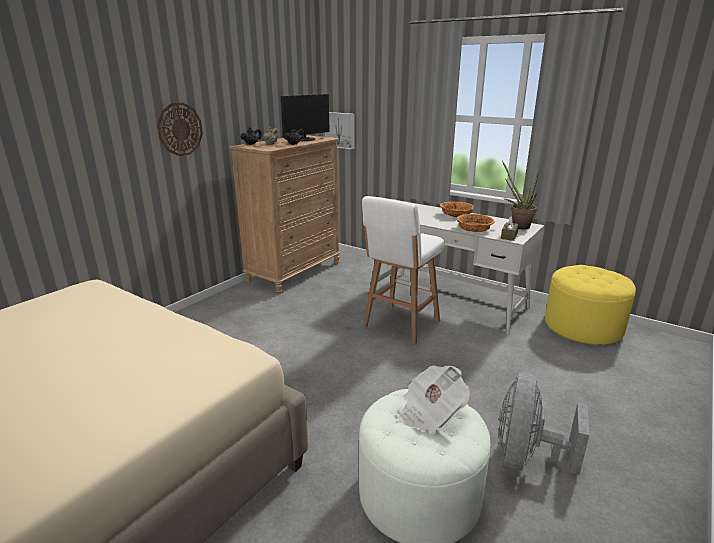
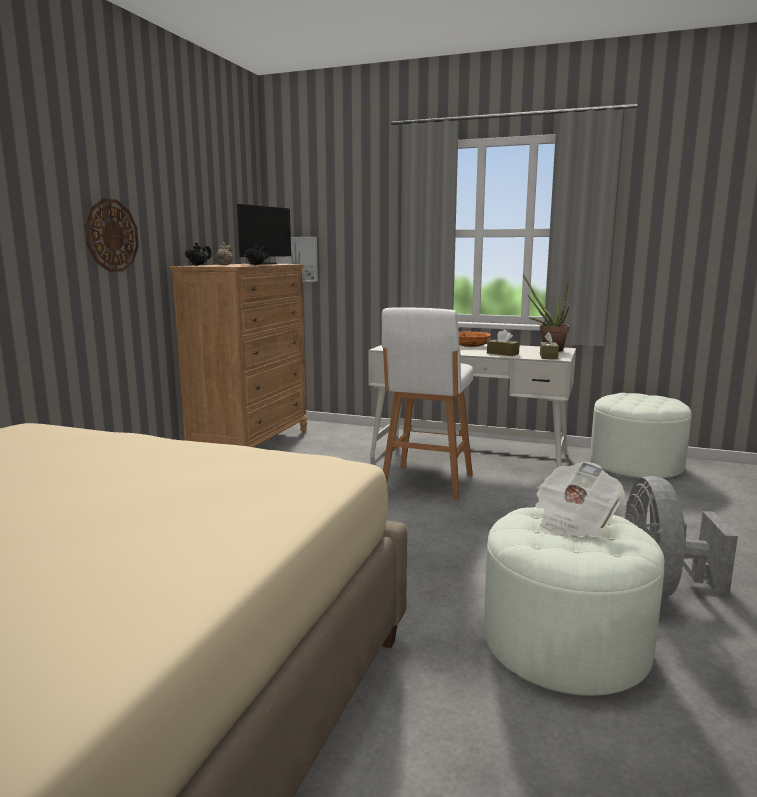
camera: 15 degrees left, 10 degrees down
orange bowl [456,214,495,232] -> brown tissue box [487,329,520,356]
yellow ottoman [545,265,636,345] -> white ottoman [590,393,691,479]

